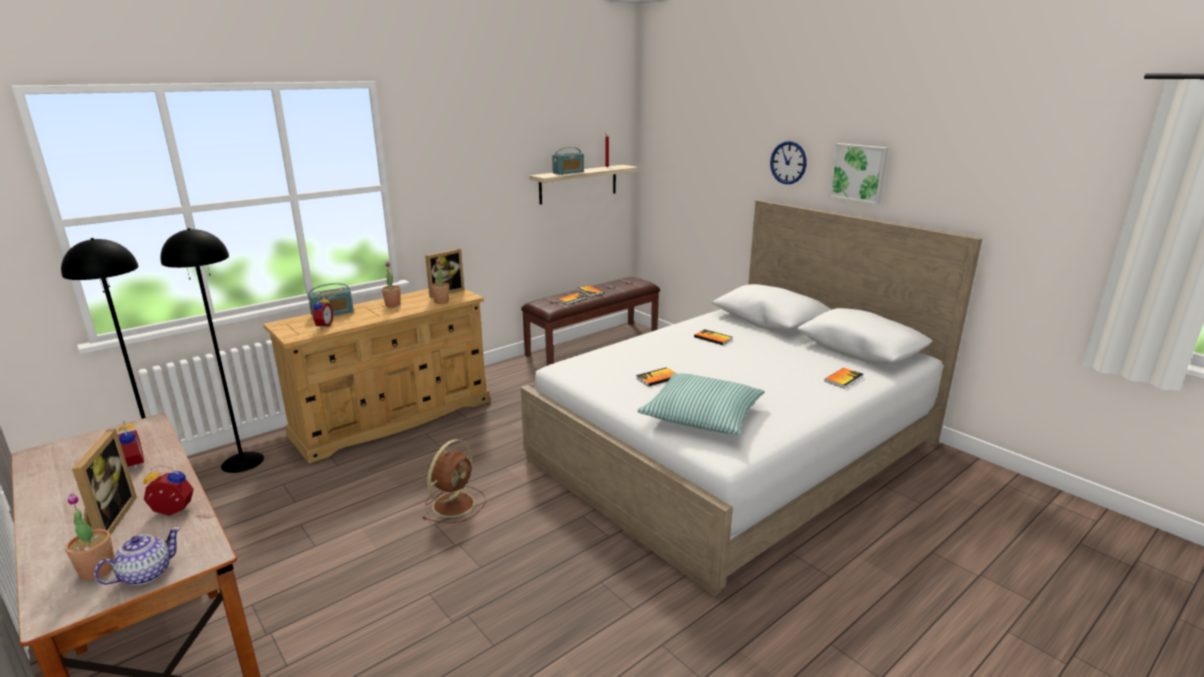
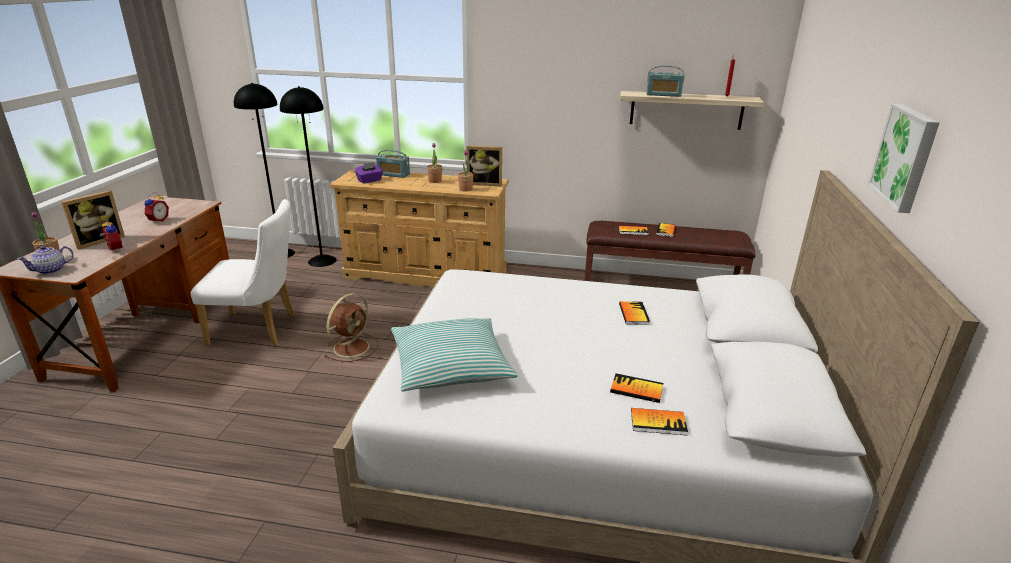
camera: 50 degrees right, 5 degrees up
teapot [94,527,181,585] -> teapot turned 135 degrees clockwise [17,246,74,275]
alarm clock [312,295,333,329] -> purple tissue box [354,162,383,184]
brown fan [423,439,486,523] -> brown fan turned 45 degrees counterclockwise [324,293,379,362]
book [636,367,677,387] -> book moved to [610,373,663,403]
wall clock [770,141,807,184] -> none
none -> white chair [190,199,295,346]

